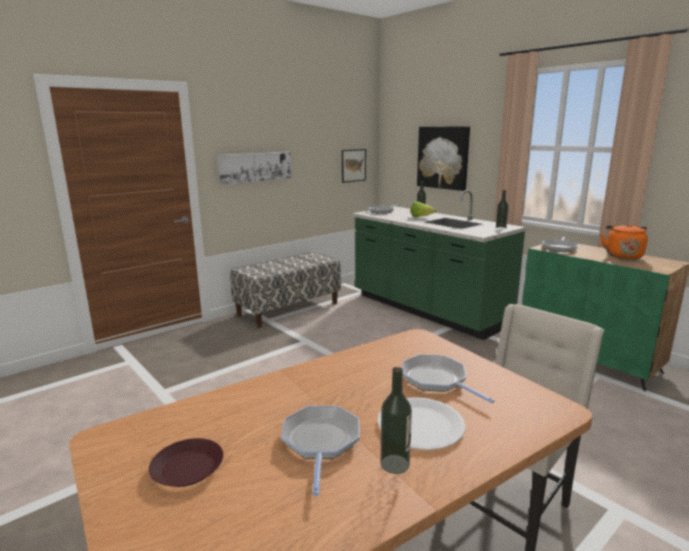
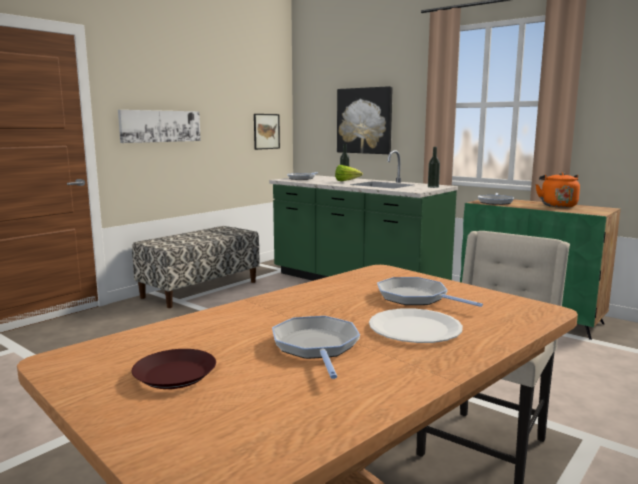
camera: 10 degrees left, 5 degrees down
bottle [380,367,412,474] -> none

